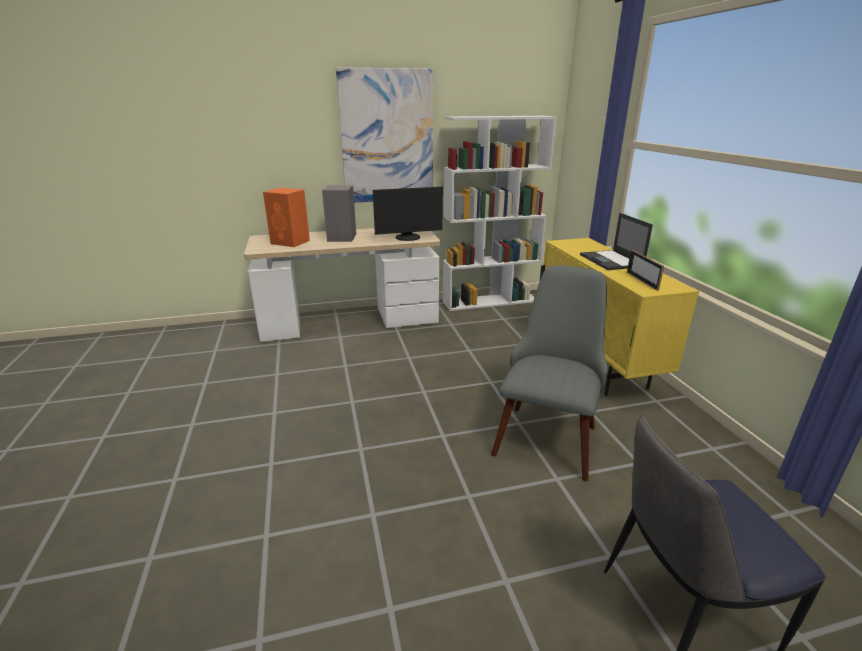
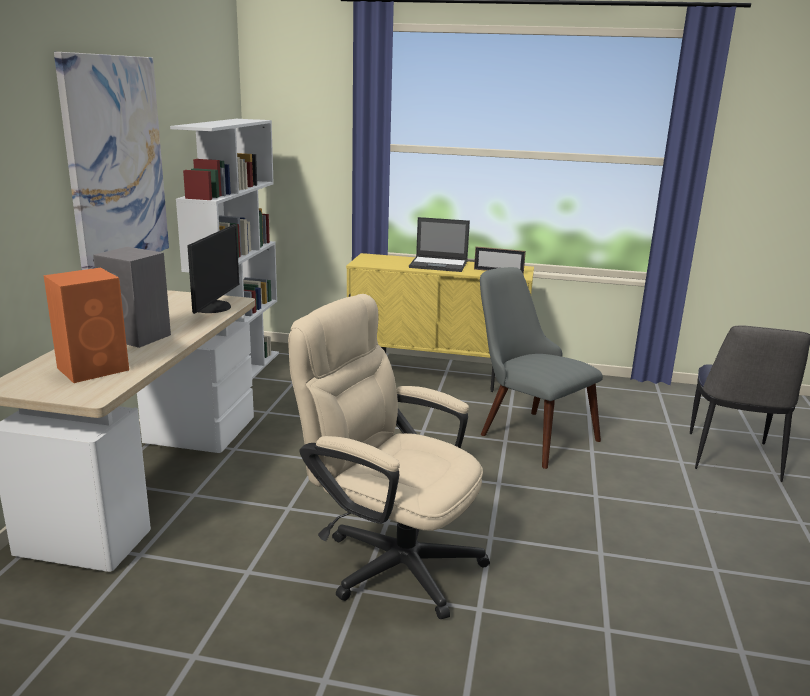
camera: 65 degrees left, 5 degrees down
none -> beige office chair [288,294,490,619]

